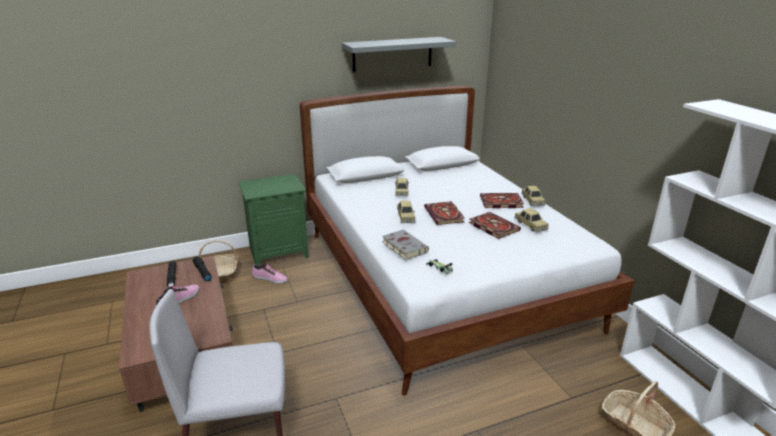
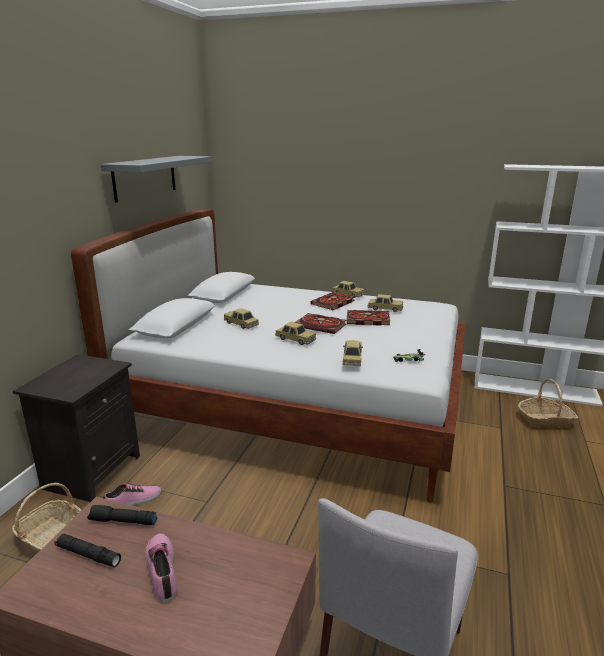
camera: 50 degrees left, 5 degrees down
green nightstand [239,174,309,265] -> black nightstand [13,354,140,502]
grey book [382,229,429,260] -> toy car [343,340,363,366]

